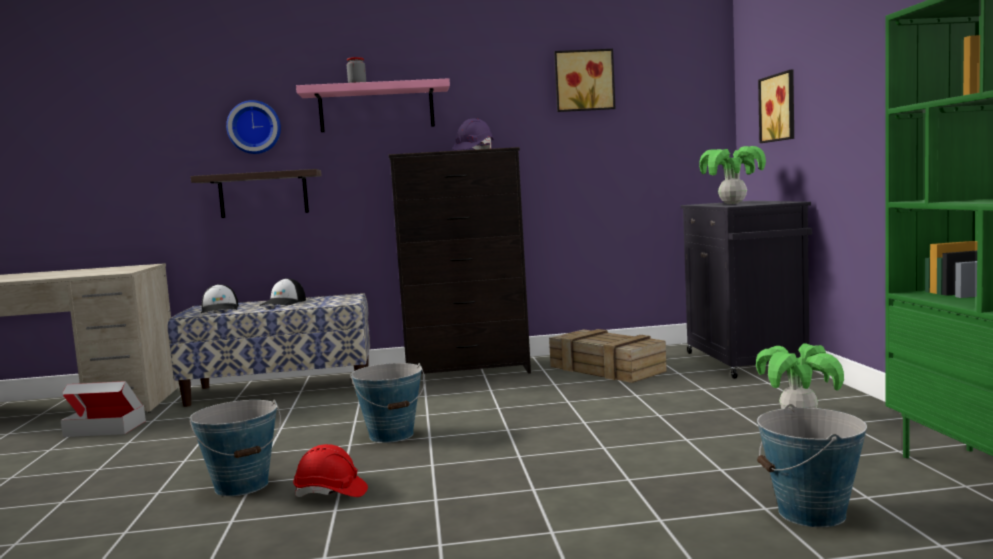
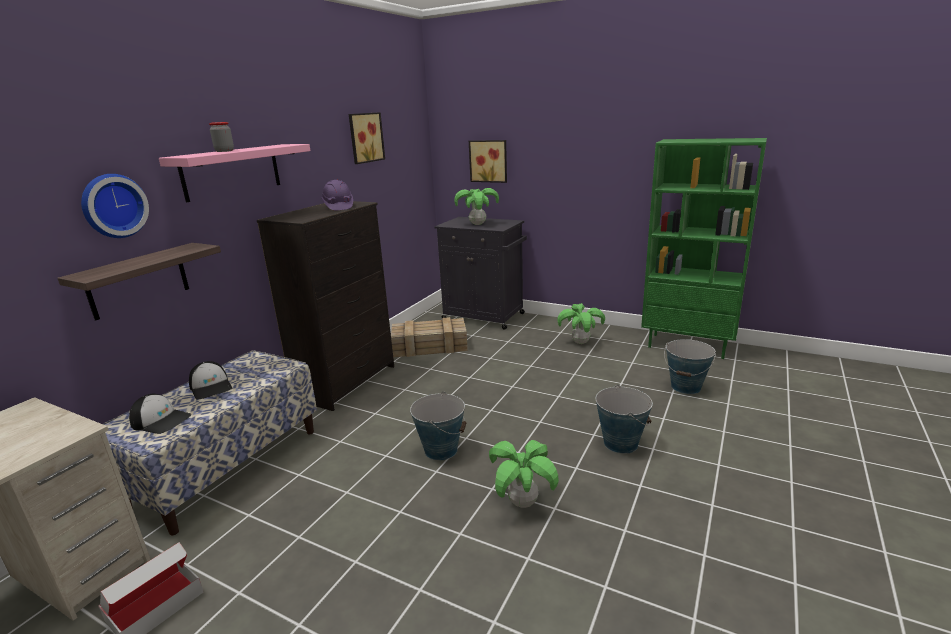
camera: 55 degrees left, 15 degrees up
bucket [190,400,281,496] -> bucket moved to [596,385,653,454]
red hard hat [293,444,368,497] -> potted plant [489,440,559,508]

